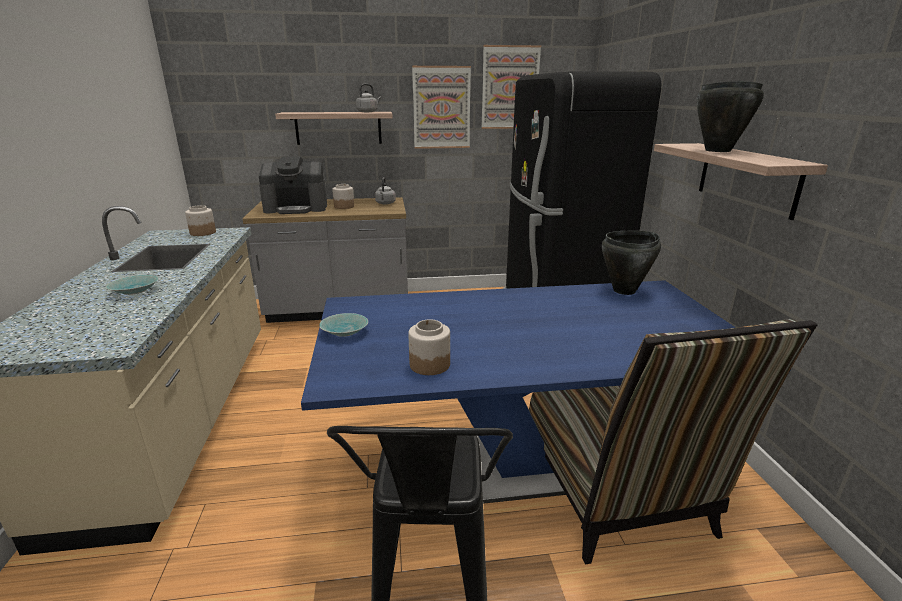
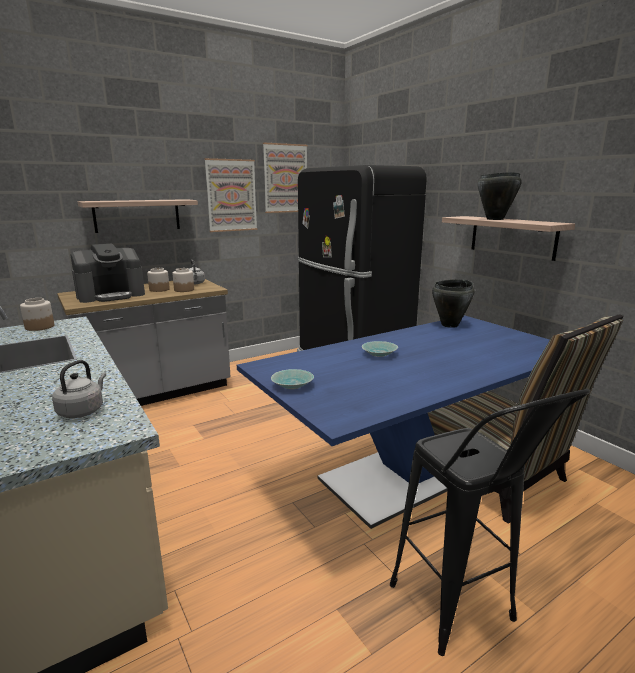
camera: 25 degrees left, 5 degrees down
turquoise bowl [106,275,159,295] -> turquoise bowl moved to [362,341,398,357]
grey kettle [356,84,381,112] -> grey kettle moved to [52,360,106,418]
jar [408,319,450,375] -> jar moved to [172,268,194,292]

